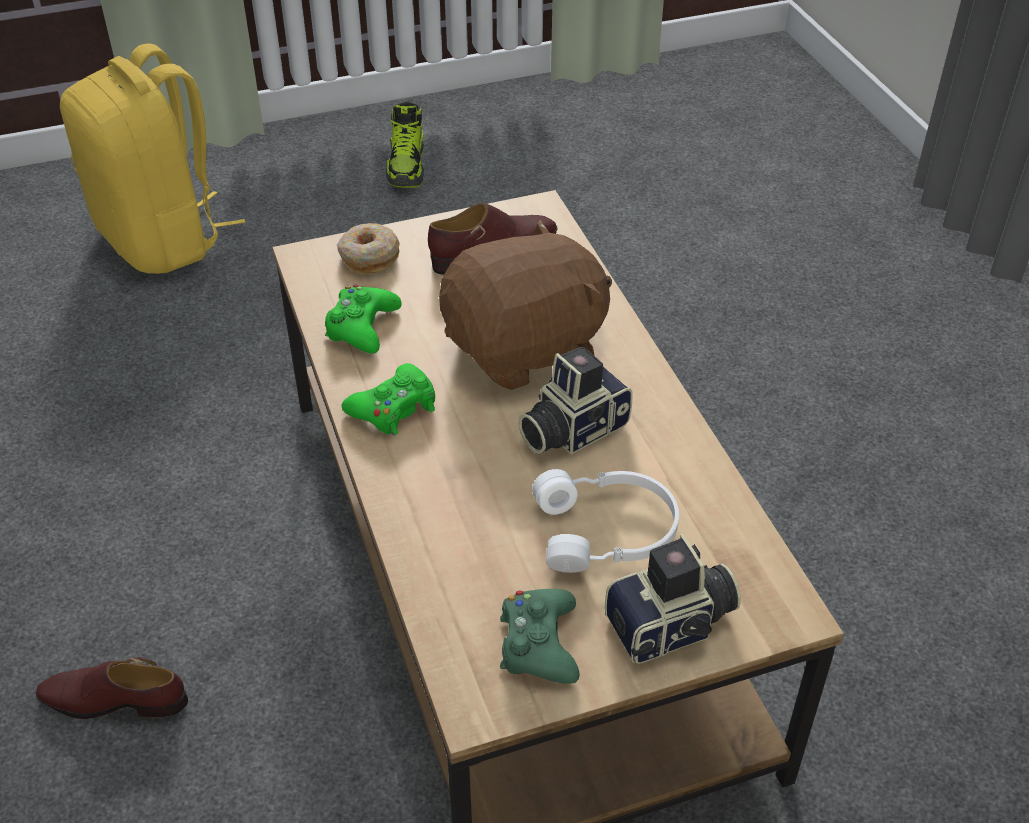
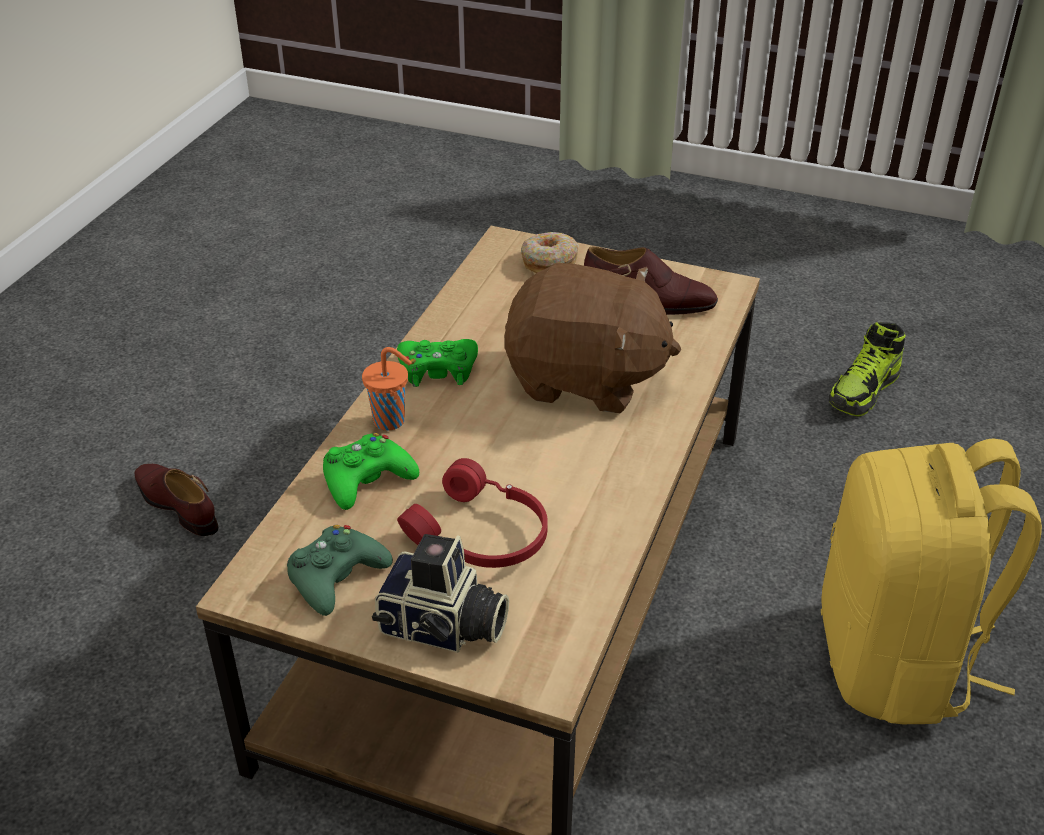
camera: 40 degrees right, 5 degrees down
yellow backpack [60,43,246,274] -> yellow backpack moved to [821,439,1042,724]
green game controller [325,285,402,353] -> green game controller moved to [323,433,419,510]
shoe [386,102,424,188] -> shoe moved to [829,322,906,416]
camera [518,346,633,455] -> none
white headphones [532,469,679,573] -> red headphones [397,458,548,568]
none -> orange cup [362,347,412,431]

